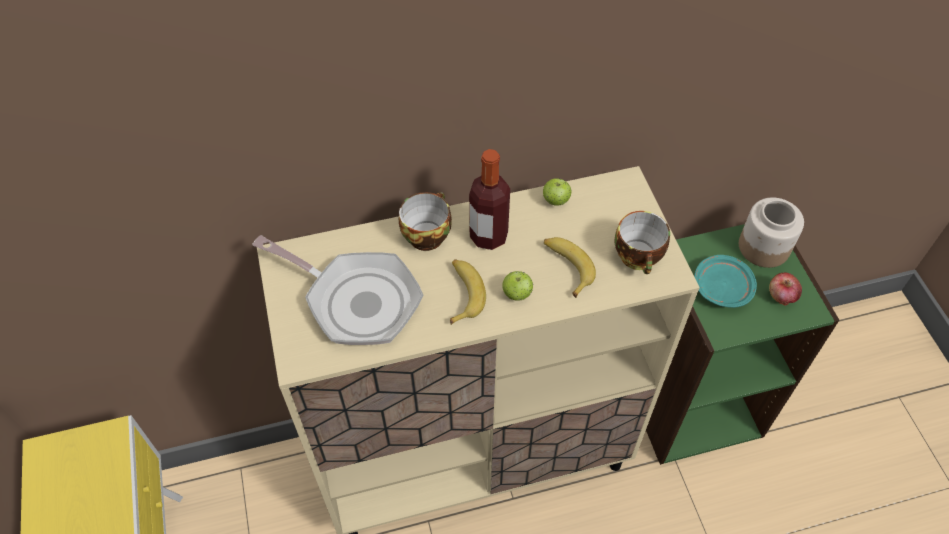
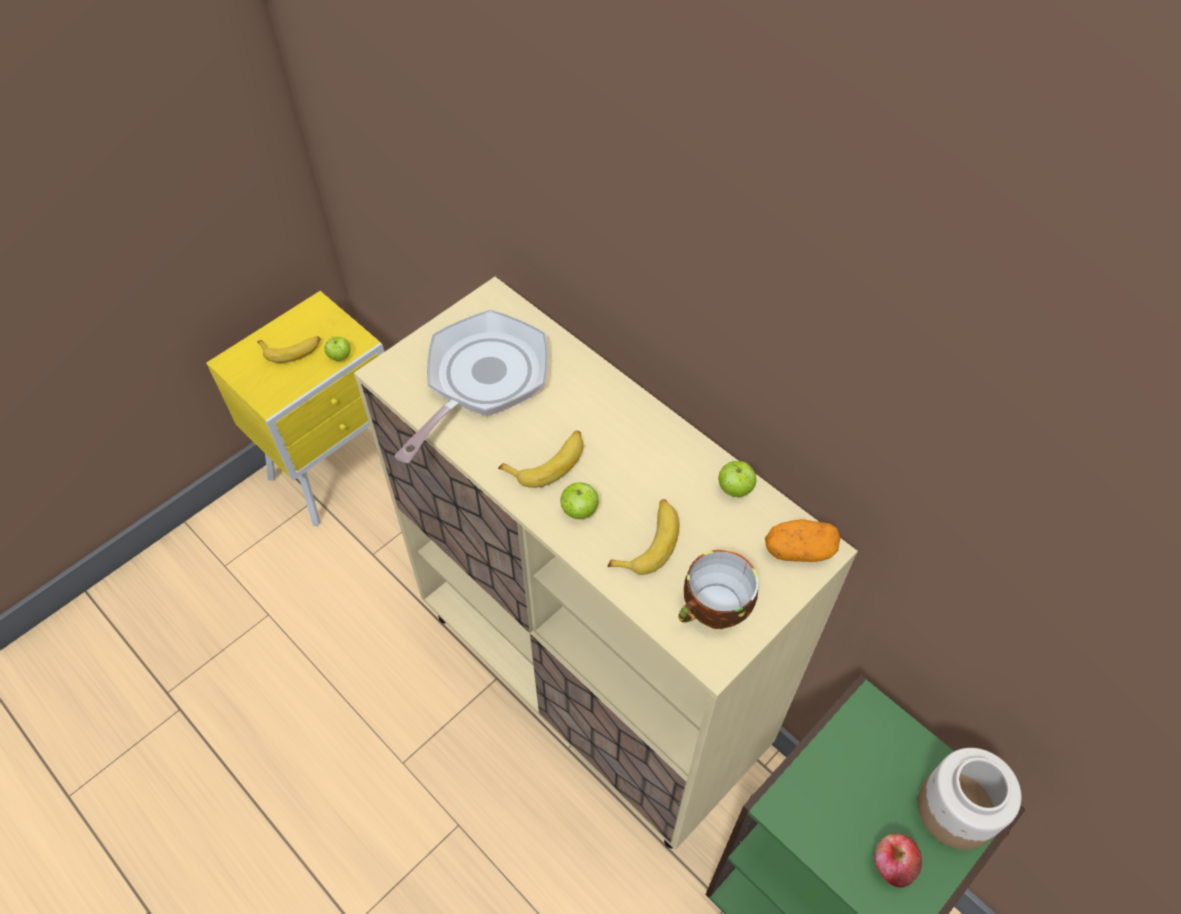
camera: 60 degrees right, 0 degrees up
frying pan [253,235,424,345] -> frying pan turned 150 degrees counterclockwise [394,310,548,463]
cup [399,192,452,251] -> none
bottle [469,149,510,250] -> none
turquoise plate [694,255,757,308] -> none
none -> banana [257,336,320,363]
none -> apple [325,336,351,361]
none -> potato [765,520,841,562]

